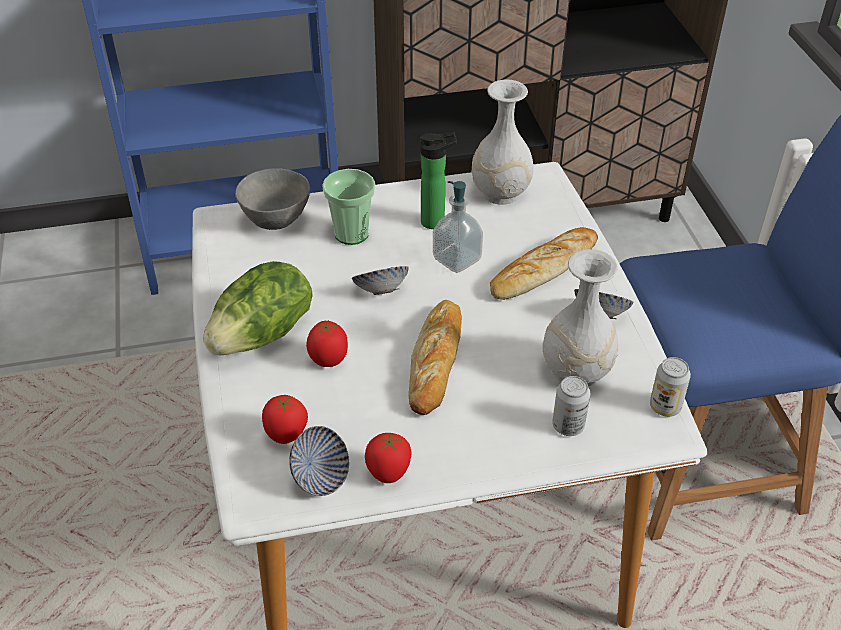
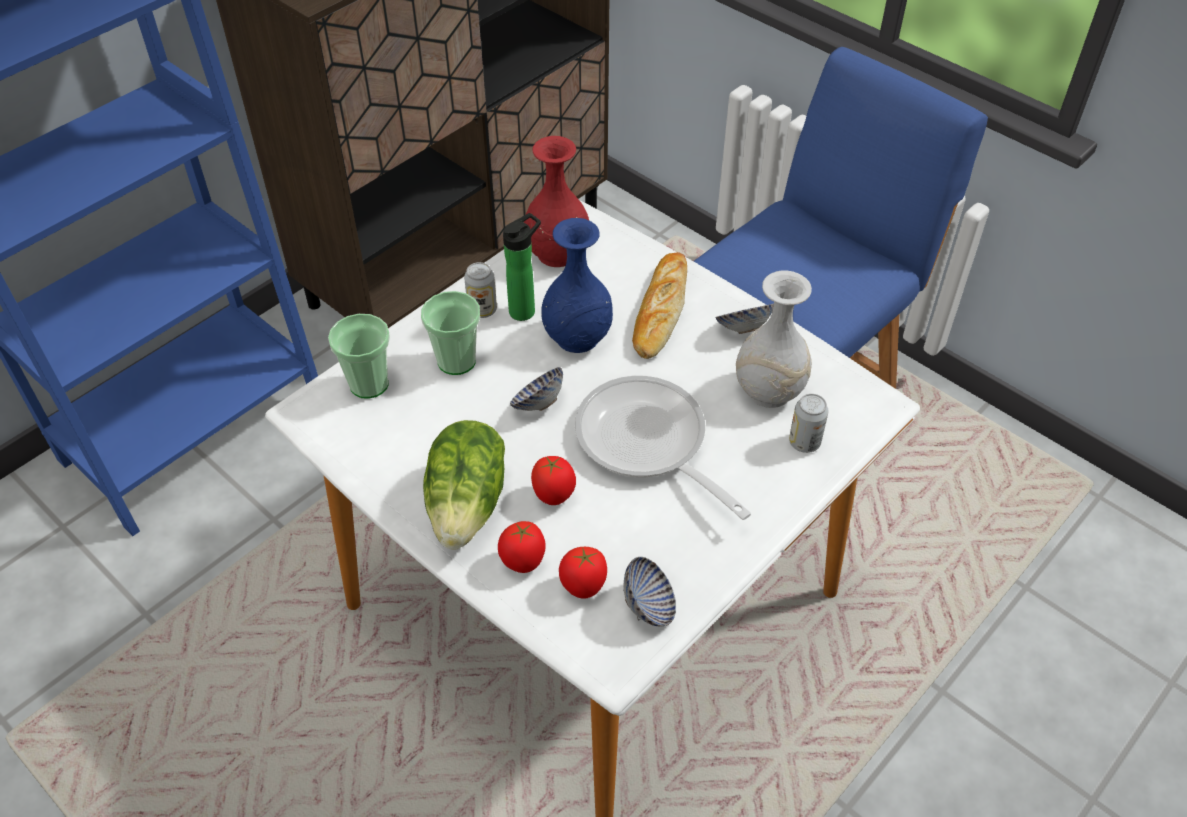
camera: 35 degrees left, 5 degrees up
grey bowl [235,168,310,230] -> cup [328,314,390,398]
tomato [365,433,411,483] -> tomato moved to [498,521,546,573]
bread [409,300,462,415] -> frying pan [575,376,751,520]
soap dispenser [433,181,483,273] -> blue vase [541,218,613,353]
white vase [471,79,534,205] -> red vase [524,136,589,267]
can [650,357,691,417] -> can moved to [464,262,497,318]

